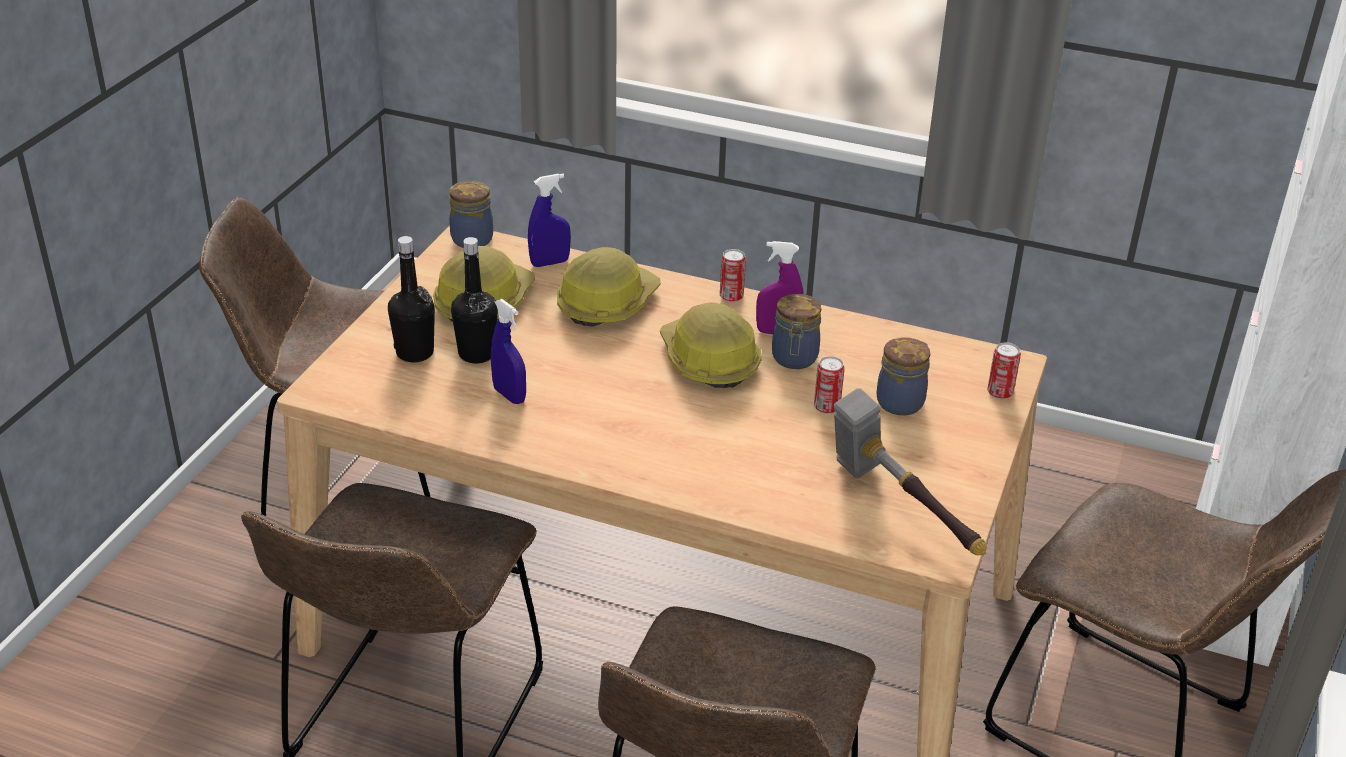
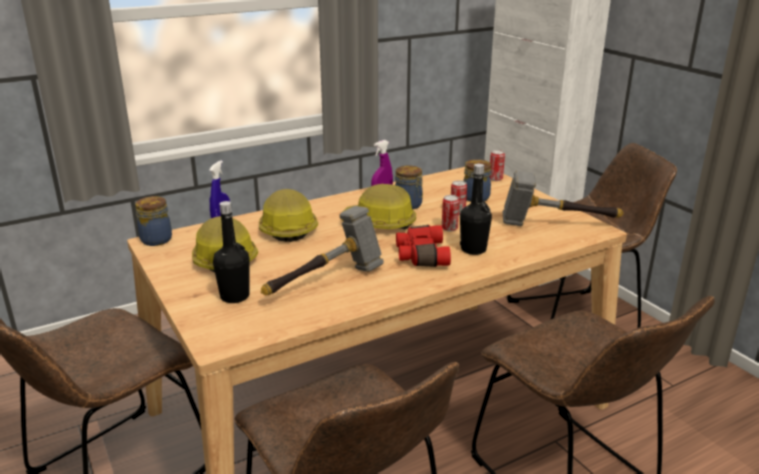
camera: 50 degrees left, 10 degrees down
black bottle [451,237,498,363] -> black bottle moved to [460,164,492,255]
blue spray bottle [491,299,526,404] -> hammer [261,206,384,295]
can [720,249,746,302] -> can moved to [442,195,459,232]
none -> red binoculars [396,225,451,267]

